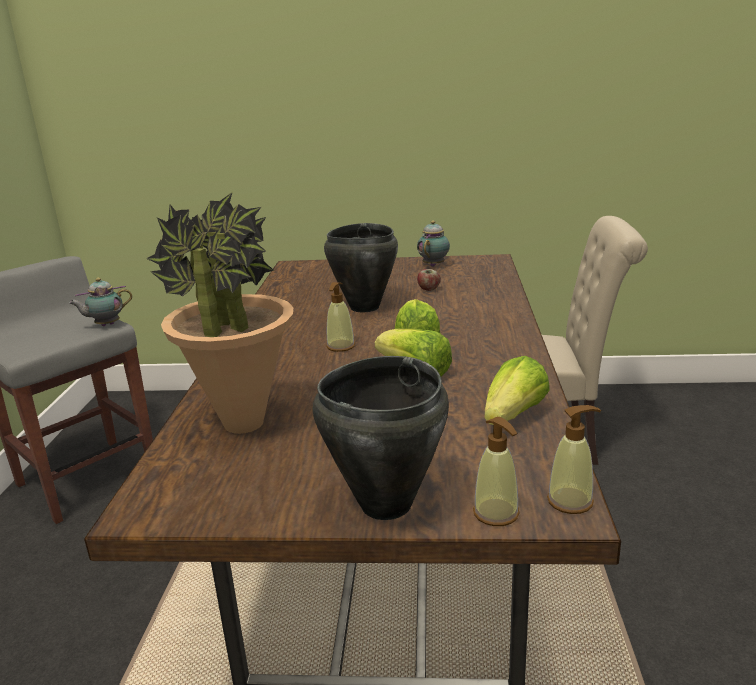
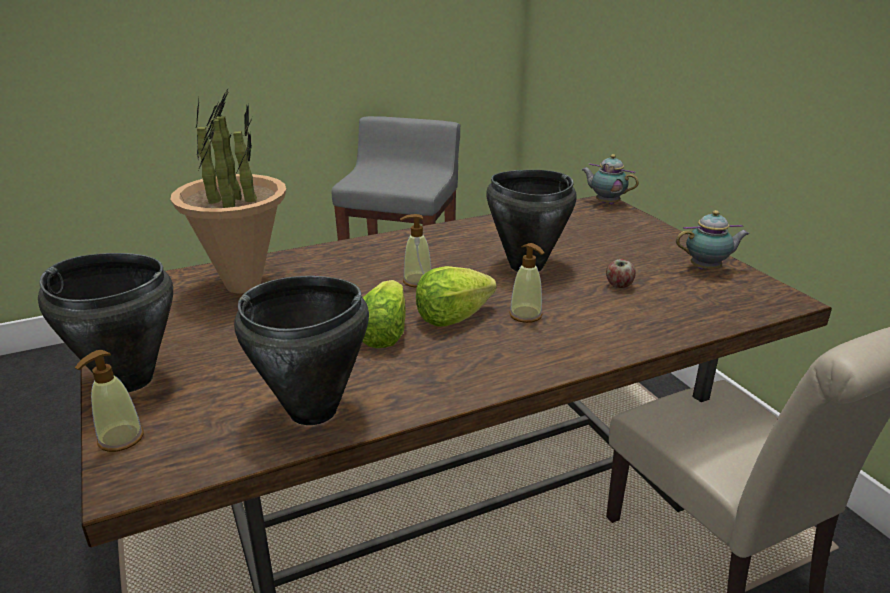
camera: 60 degrees right, 5 degrees up
teapot [69,278,132,326] -> teapot moved to [581,154,639,205]
lettuce [484,356,550,425] -> black cooking pot [234,276,369,425]
soap dispenser [547,405,601,514] -> soap dispenser moved to [509,243,544,323]

